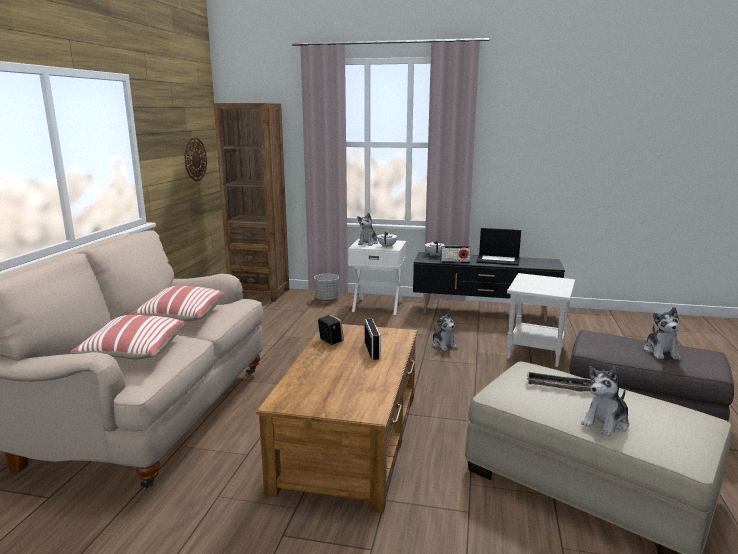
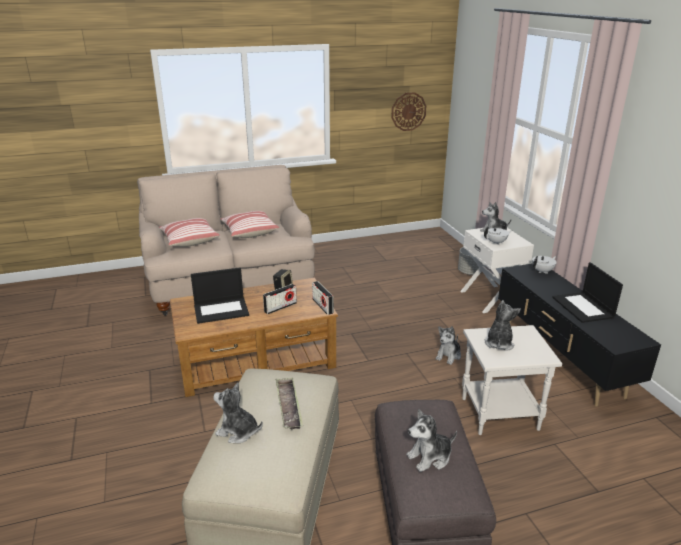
camera: 60 degrees right, 10 degrees up
brown bookcase [214,103,289,302] -> none
radio [441,246,471,263] -> radio moved to [312,281,334,315]
none -> laptop [191,267,249,324]
none -> plush toy [484,300,521,351]

